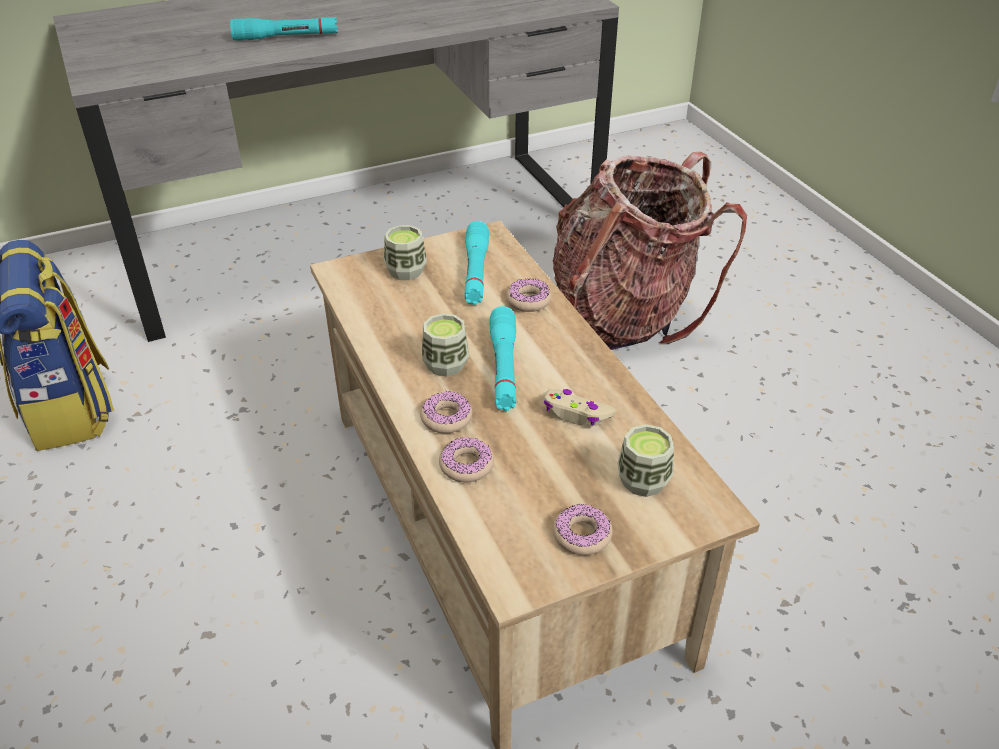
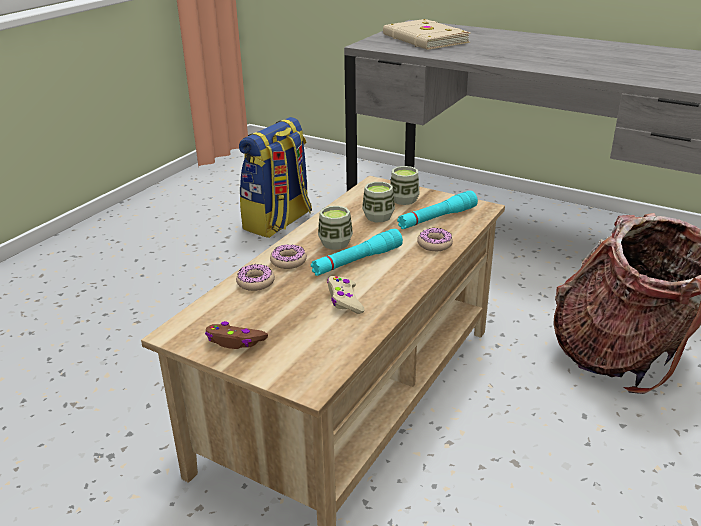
camera: 55 degrees right, 10 degrees down
turquoise flashlight [230,17,338,41] -> none
donut [553,504,613,555] -> brown game controller [205,321,268,349]
cup [617,424,674,497] -> cup moved to [362,182,395,222]
none -> beige book [383,19,471,50]

